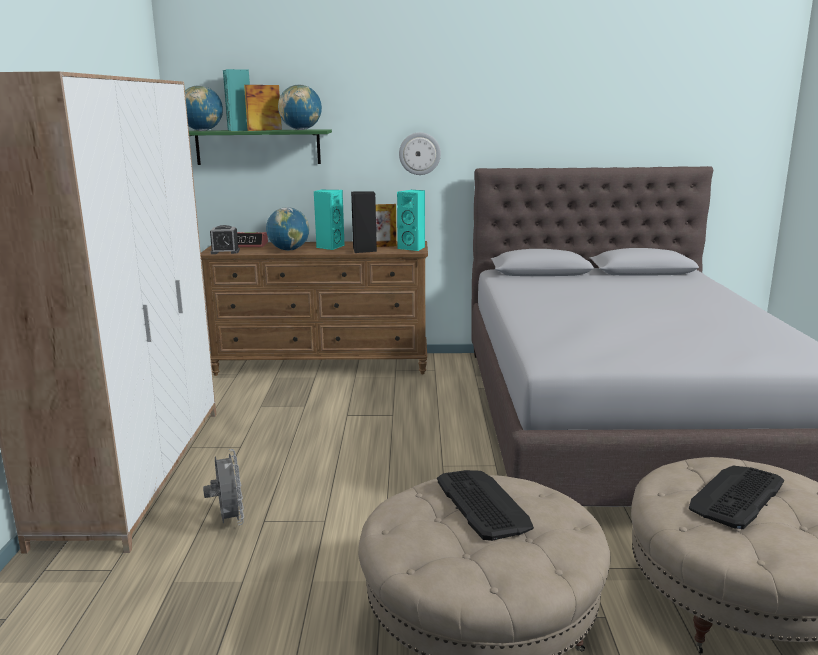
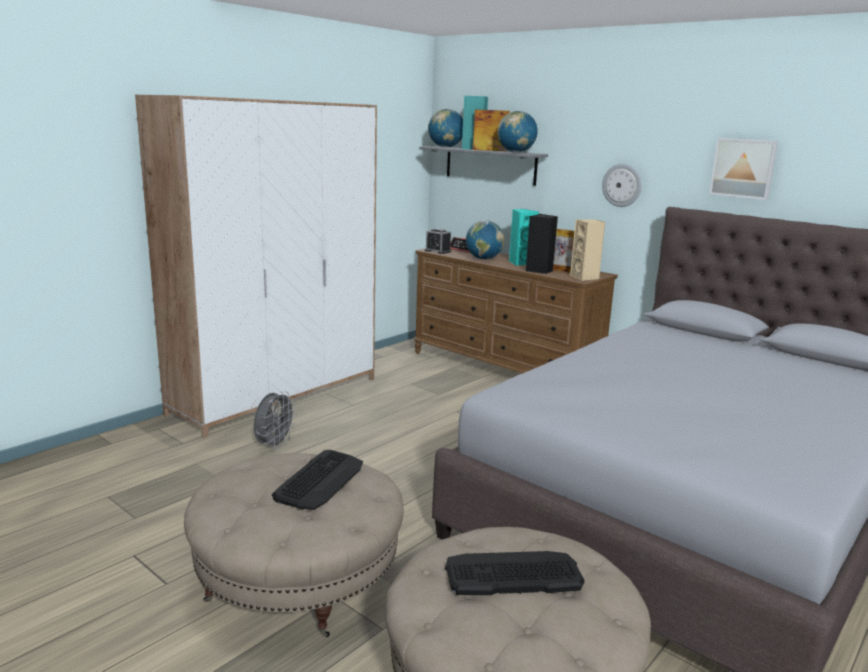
camera: 40 degrees right, 0 degrees up
green shelf [189,129,332,165] -> grey shelf [419,146,548,186]
turquoise speaker [397,190,425,251] -> beige speaker [570,219,605,281]
none -> picture [709,138,778,200]

